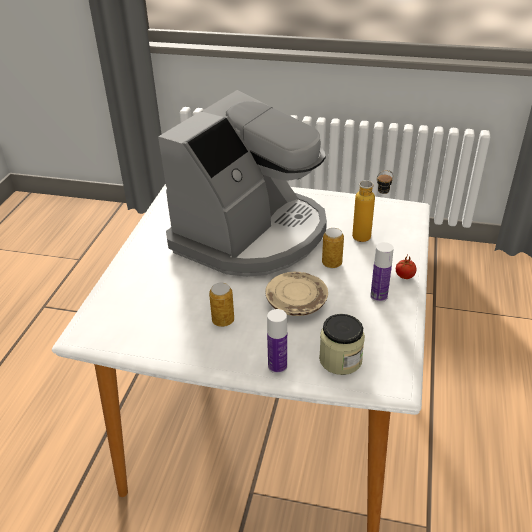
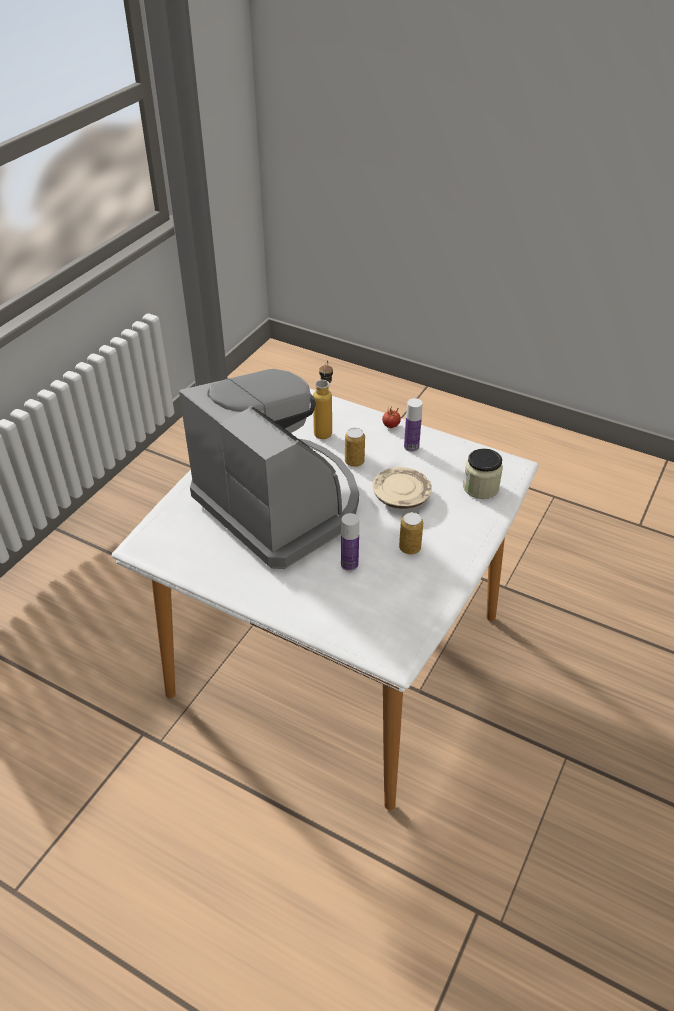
camera: 75 degrees left, 5 degrees up
bottle [267,309,287,374] -> bottle moved to [341,513,359,571]

